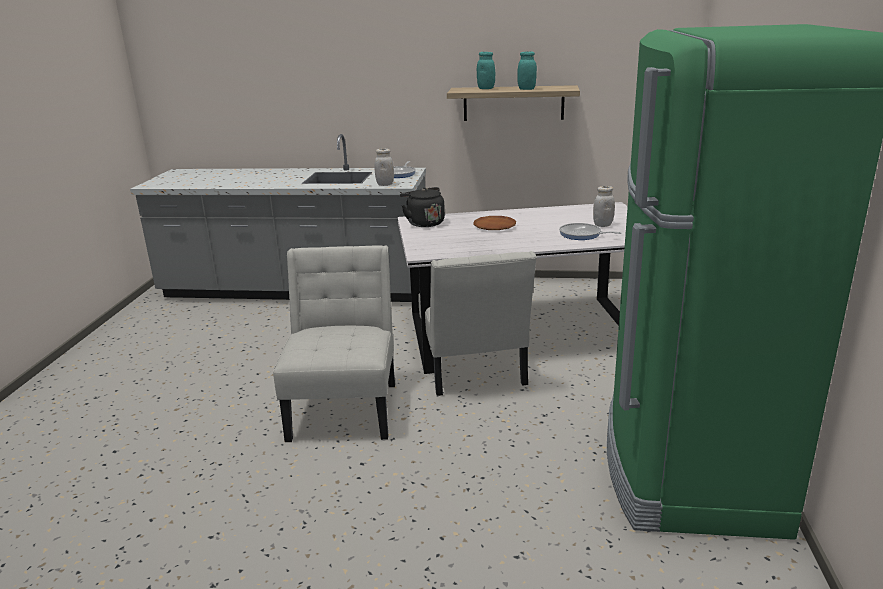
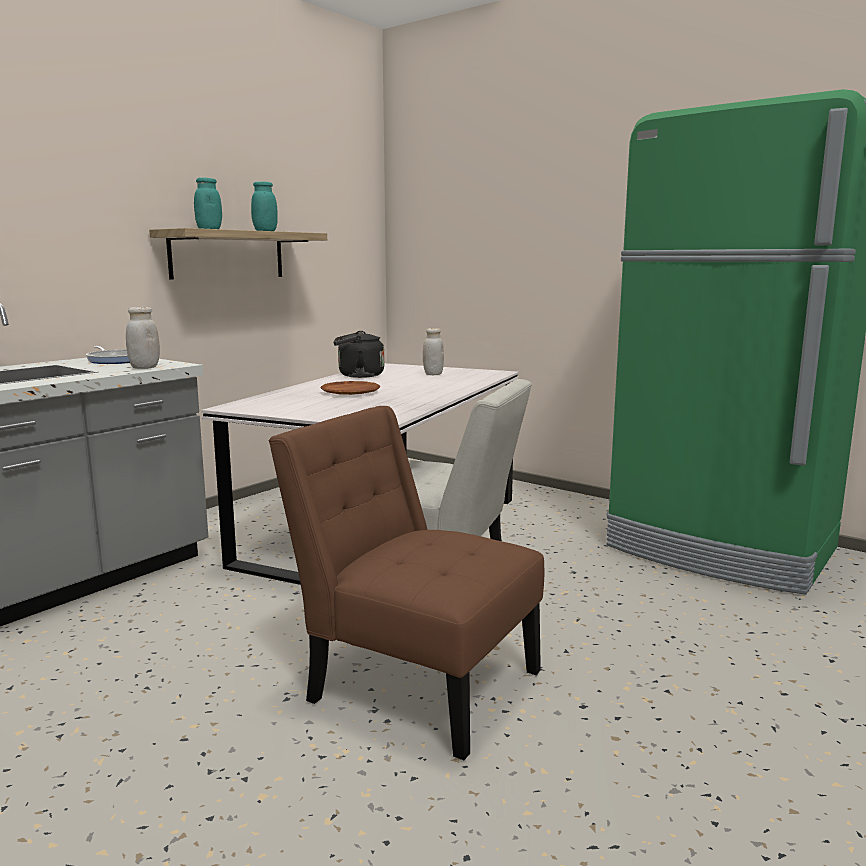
camera: 60 degrees left, 10 degrees down
white chair [273,245,395,442] -> brown chair [269,406,544,760]
black kettle [400,187,445,227] -> black kettle moved to [333,331,384,378]
frying pan [559,223,621,240] -> none

